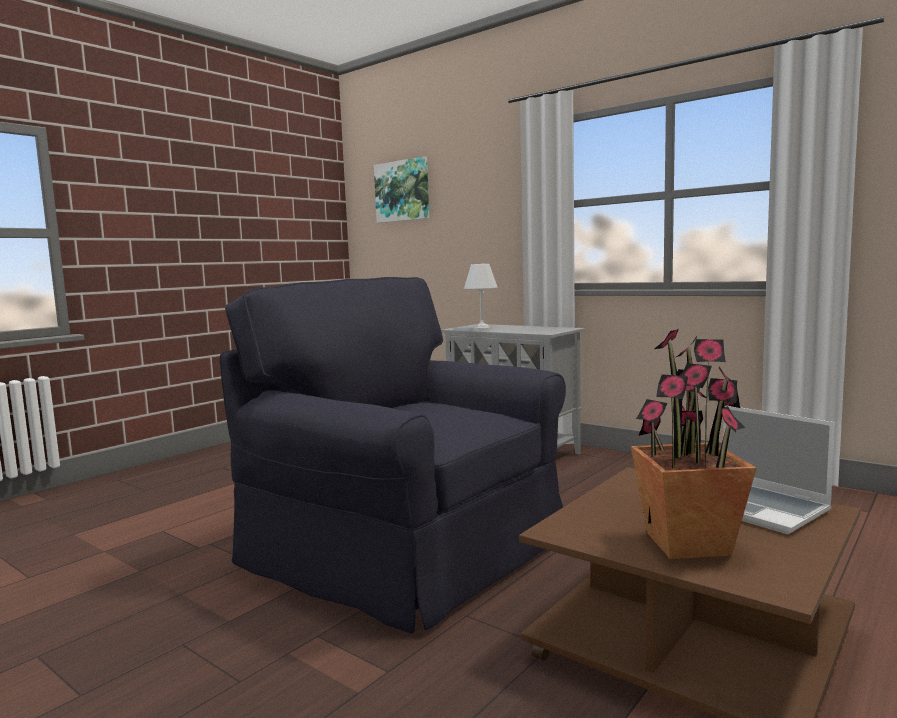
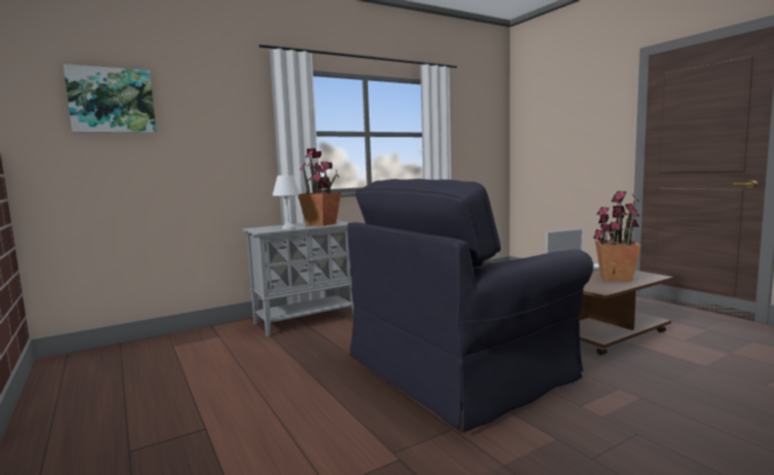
camera: 70 degrees left, 0 degrees up
none -> potted plant [298,148,341,226]

